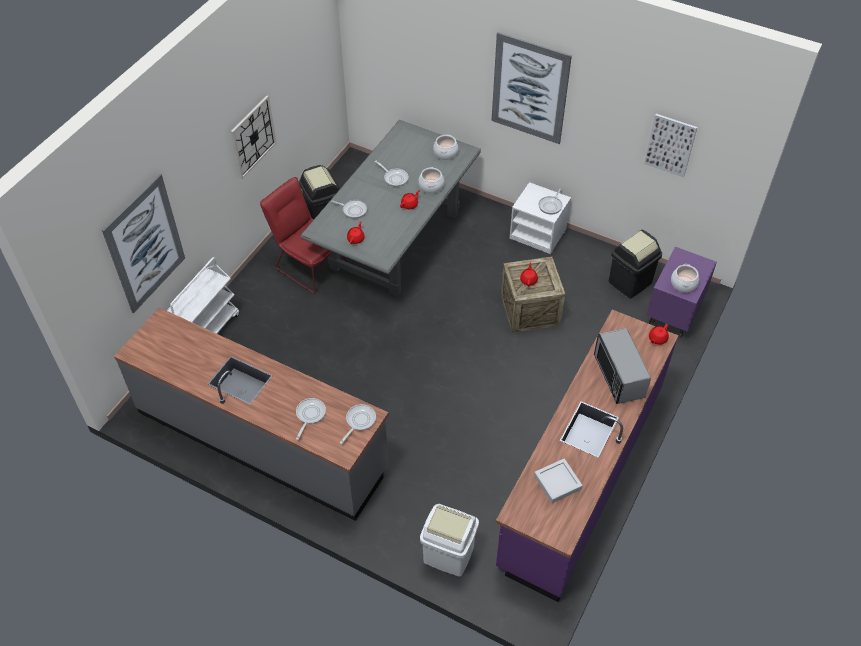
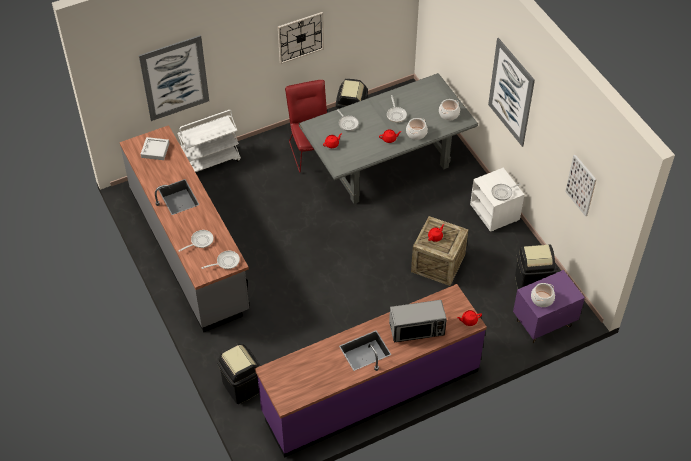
camera: 35 degrees right, 0 degrees up
white trash can [420,504,479,577] -> black trash can [217,343,260,404]
grey tray [534,459,583,503] -> grey tray moved to [141,137,170,160]
microwave [594,328,651,404] -> microwave turned 120 degrees counterclockwise [389,300,447,342]

